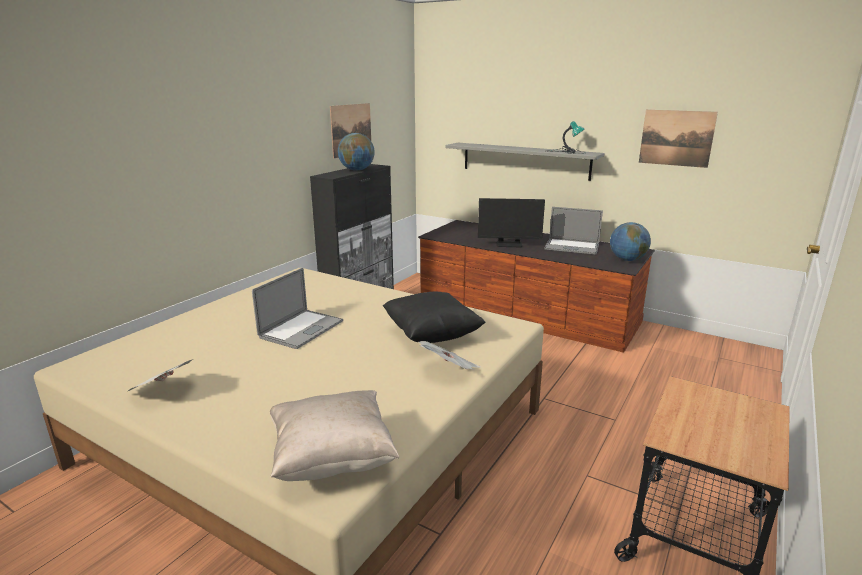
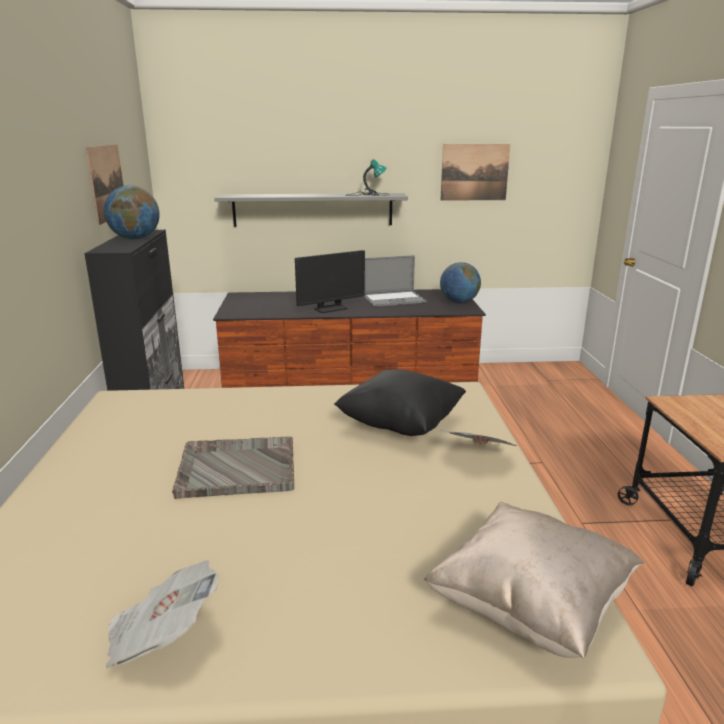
camera: 35 degrees left, 0 degrees up
laptop [252,268,343,349] -> grey tray [172,437,294,499]

